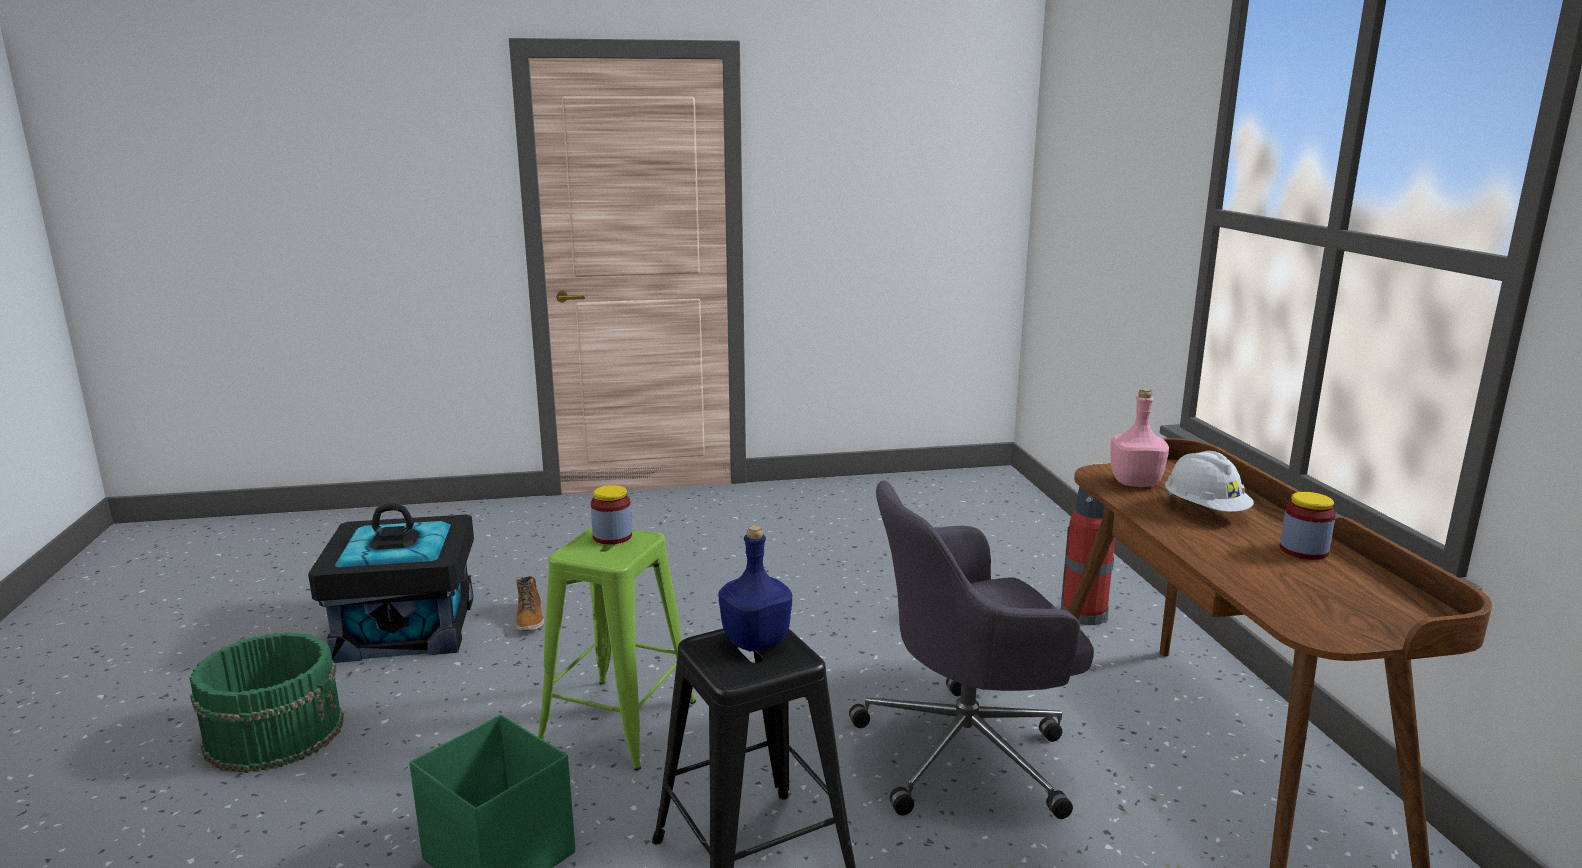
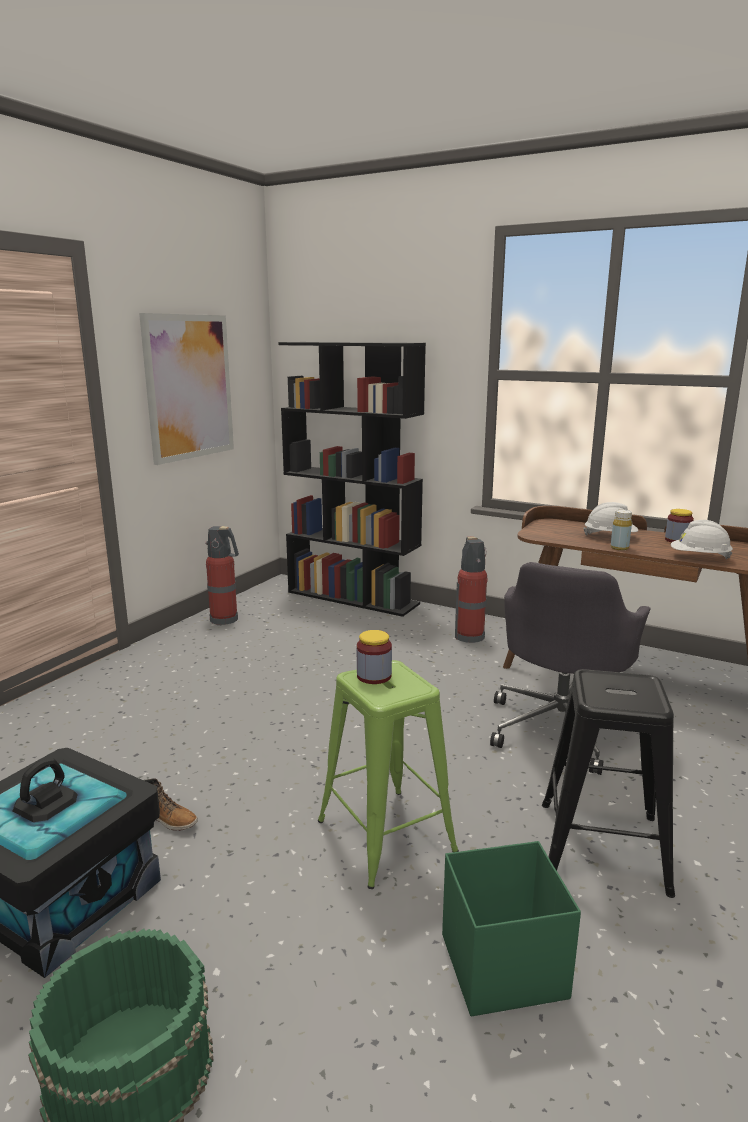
camera: 50 degrees left, 0 degrees up
blue bottle [719,525,792,651] -> none
pink bottle [1111,388,1169,487] -> none
none -> picture [139,313,234,465]
none -> fire extinguisher [205,526,239,625]
none -> black bookcase [278,342,426,617]
none -> yellow bottle [611,509,632,550]
none -> white hard hat [671,520,733,559]

